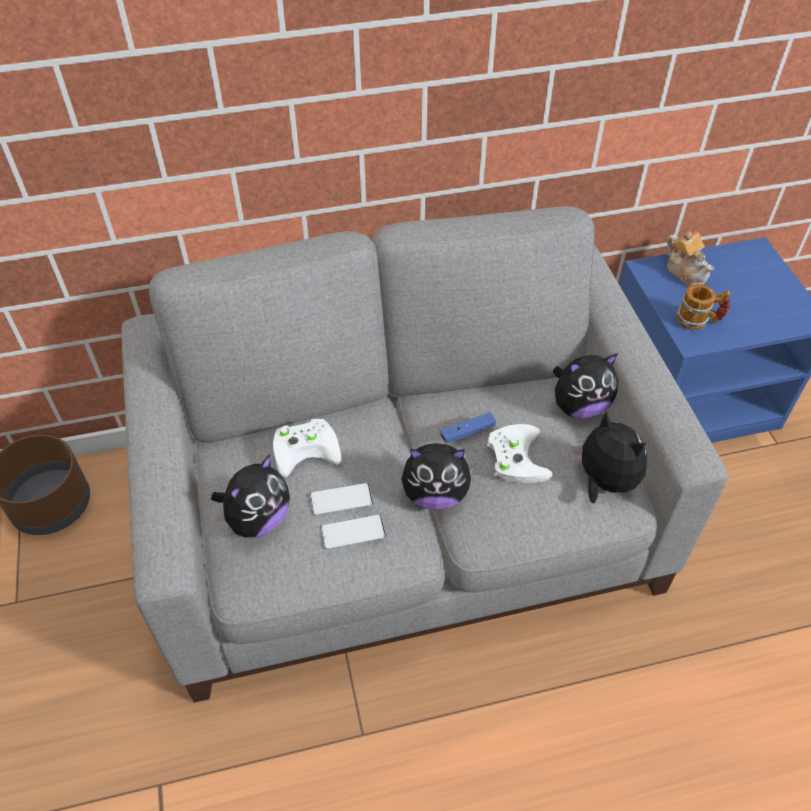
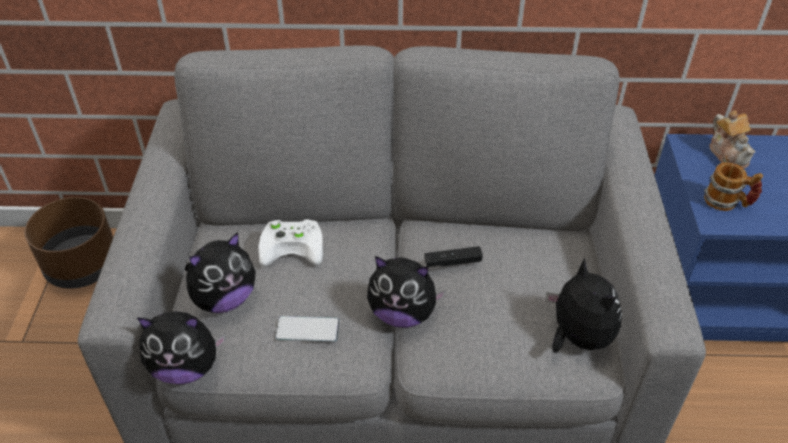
camera: 15 degrees right, 5 degrees down
phone [310,483,373,516] -> none
blue game controller [440,412,496,443] -> black game controller [424,246,483,267]
white game controller [487,424,553,483] -> none
plush toy [552,353,618,419] -> plush toy moved to [137,311,226,385]

